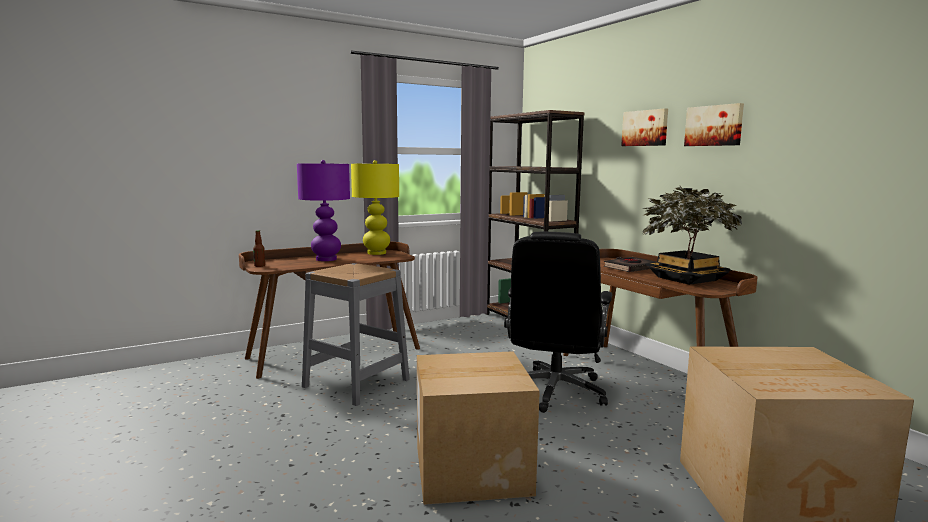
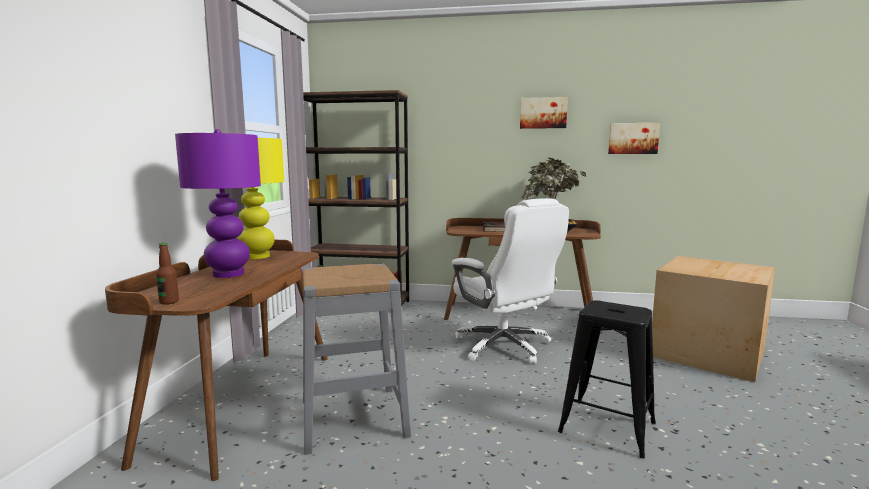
camera: 50 degrees left, 0 degrees up
cardboard box [417,351,540,505] -> black stool [558,300,656,458]
black office chair [504,232,612,413] -> white office chair [452,198,569,364]
picture [621,108,668,146] -> picture moved to [608,123,660,154]

